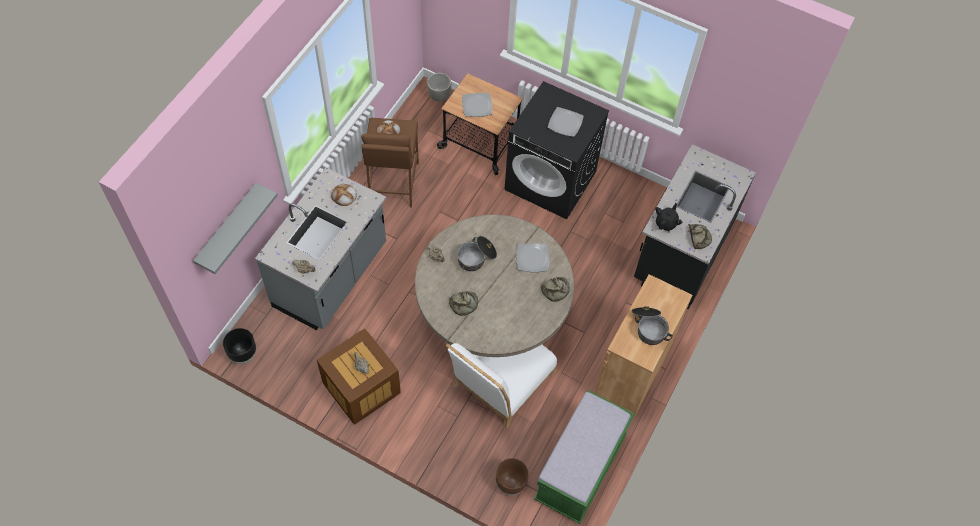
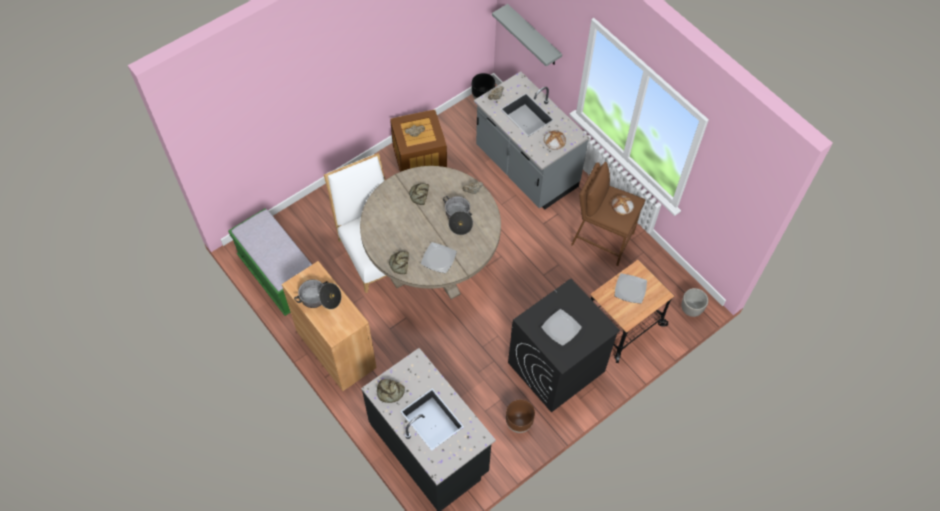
camera: 115 degrees right, 0 degrees up
brown planter [496,458,528,496] -> brown planter moved to [506,399,535,433]
black teapot [655,203,682,231] -> none

